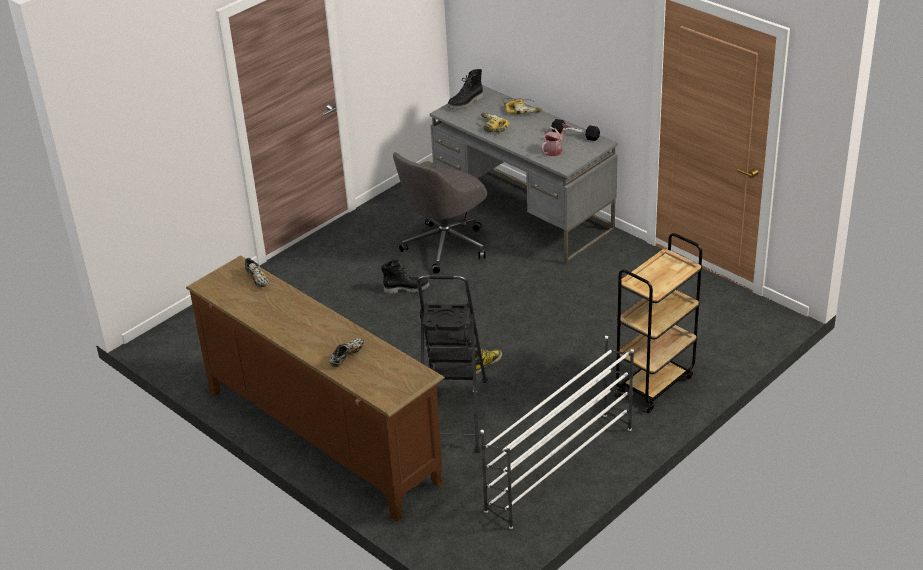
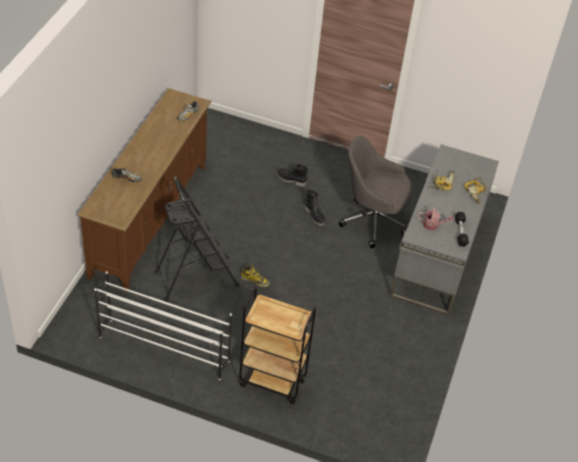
camera: 60 degrees right, 10 degrees up
black boot [447,69,483,110] -> black boot moved to [276,164,308,187]

